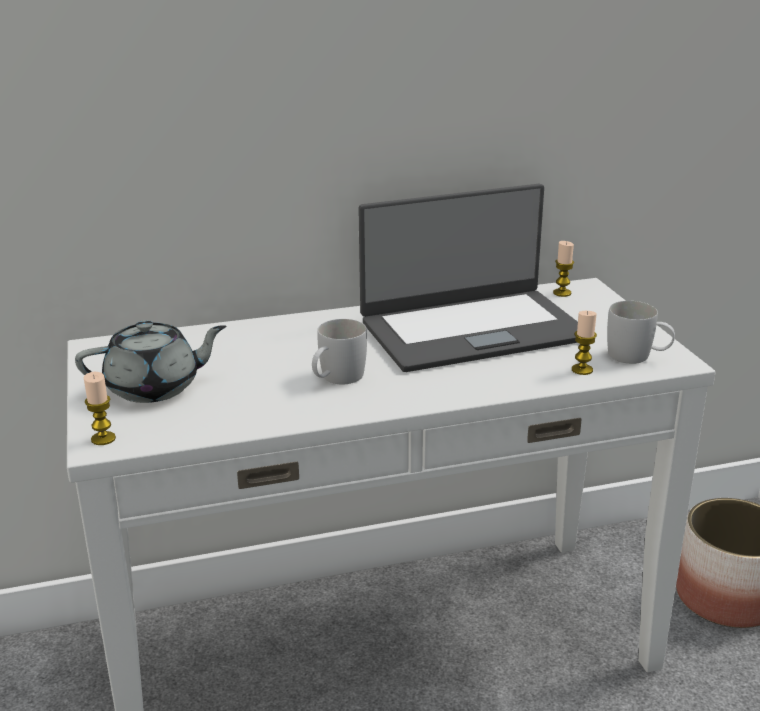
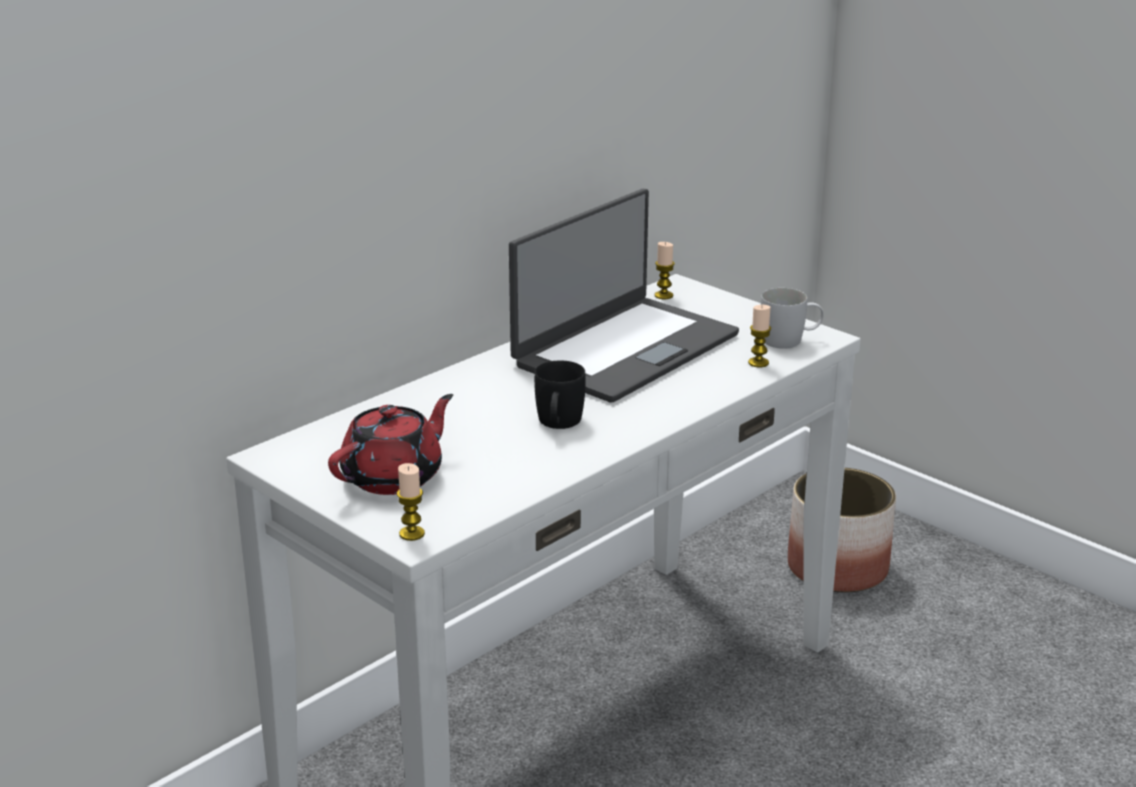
camera: 30 degrees left, 0 degrees up
grey teapot [75,320,226,403] -> red teapot [328,394,453,495]
white mug [312,319,367,384] -> black mug [534,360,586,429]

